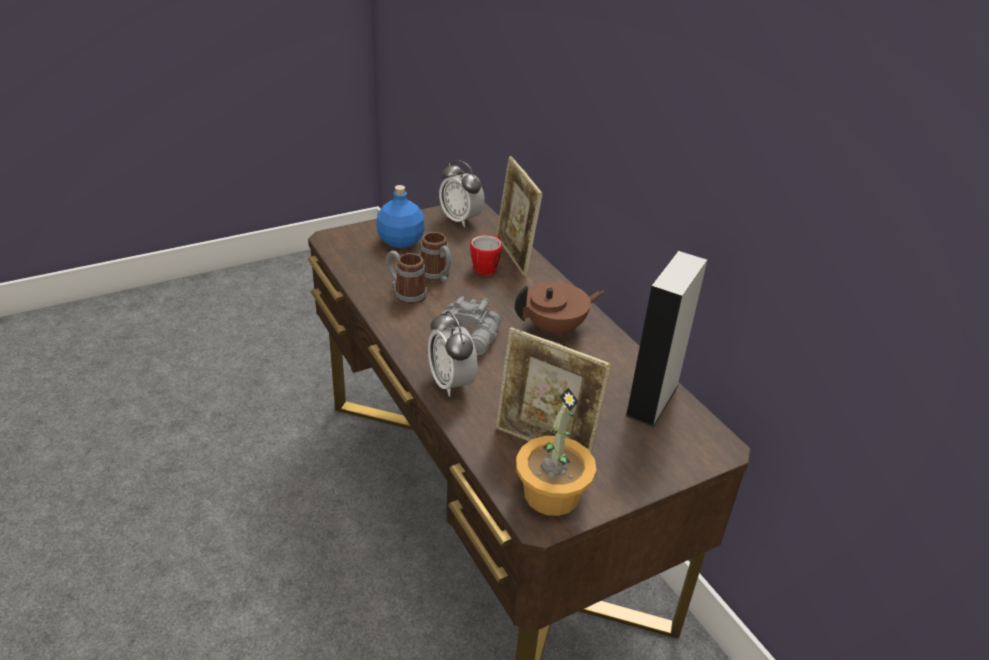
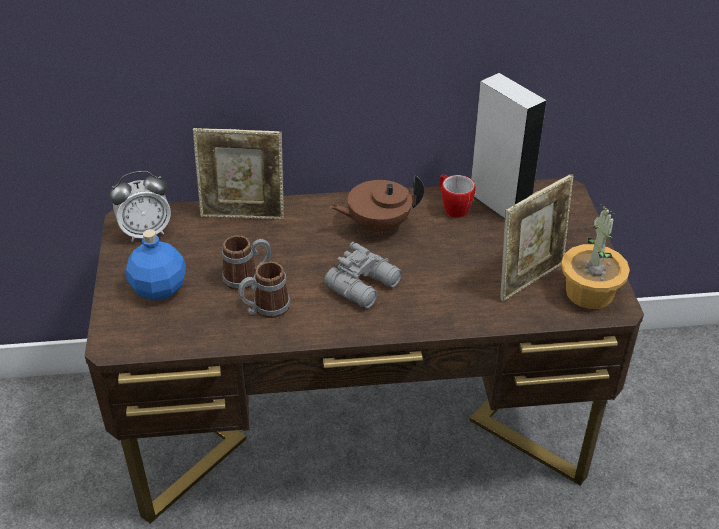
camera: 65 degrees left, 5 degrees up
alarm clock [428,311,478,396] -> none
mug [470,235,502,275] -> mug moved to [440,174,476,218]
brown teapot [515,282,604,338] -> brown teapot turned 105 degrees counterclockwise [330,174,424,235]

